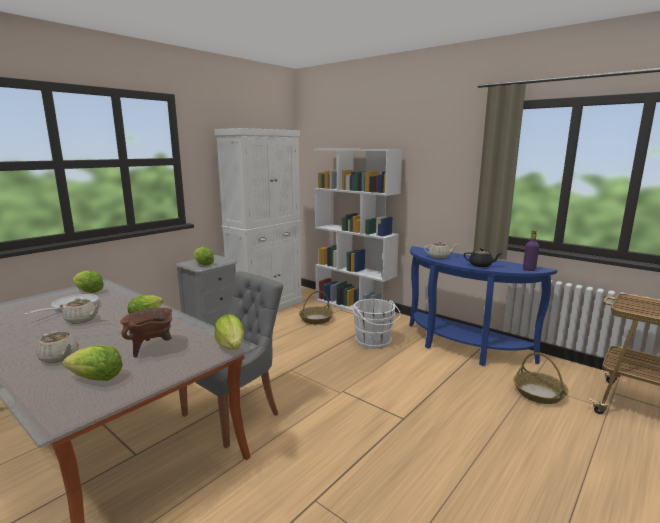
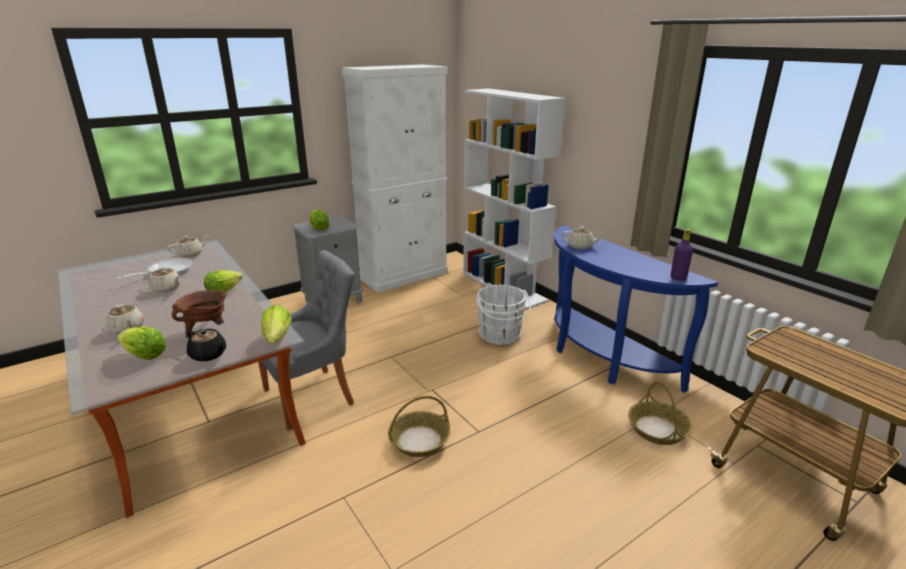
camera: 15 degrees right, 10 degrees up
lettuce [72,271,104,293] -> beige teapot [167,235,209,258]
basket [299,291,334,324] -> basket moved to [388,396,450,457]
black teapot [464,248,502,267] -> black teapot moved to [187,329,226,362]

